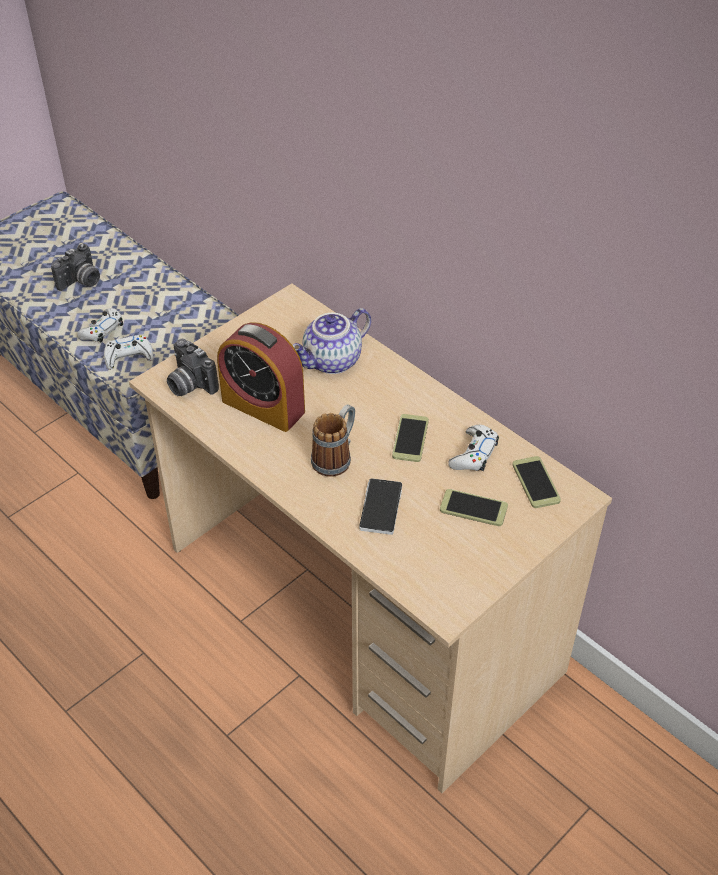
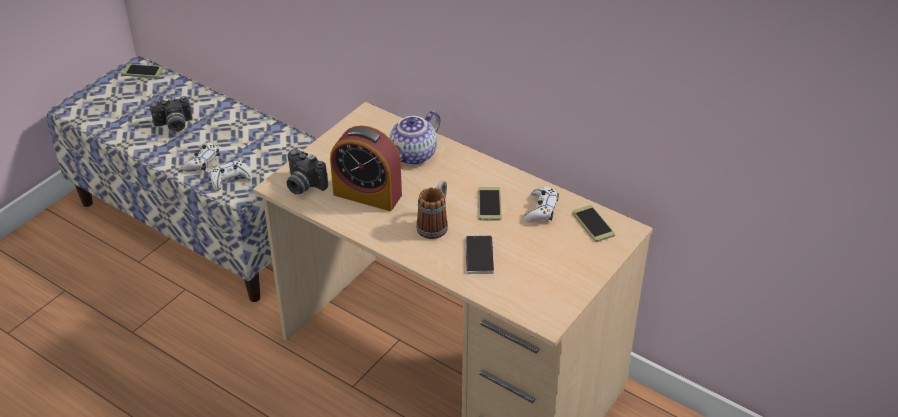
camera: 10 degrees left, 5 degrees down
camera [51,244,100,291] -> camera turned 45 degrees clockwise [150,96,192,132]
phone [440,489,508,526] -> phone moved to [123,64,163,78]

